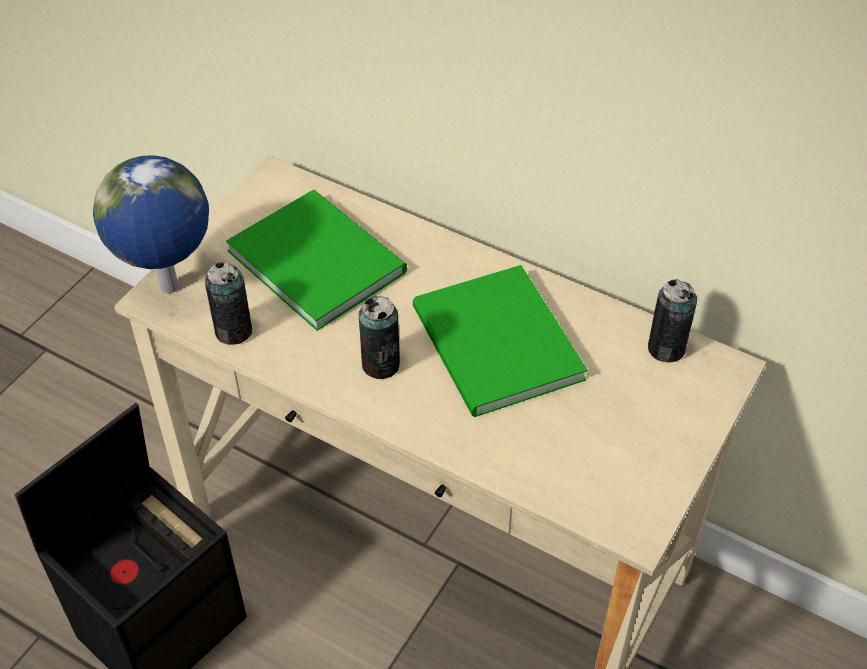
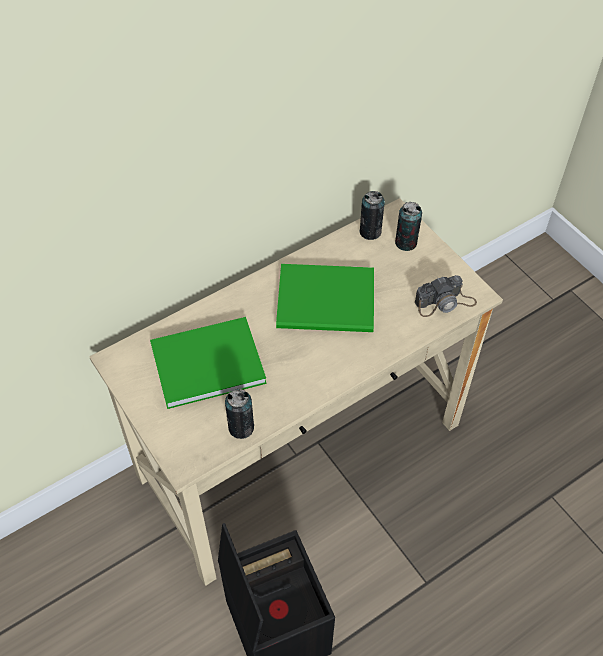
camera: 65 degrees left, 5 degrees up
globe [93,155,209,293] -> none
can [359,296,400,379] -> can moved to [395,202,422,251]
none -> camera [415,275,477,317]

